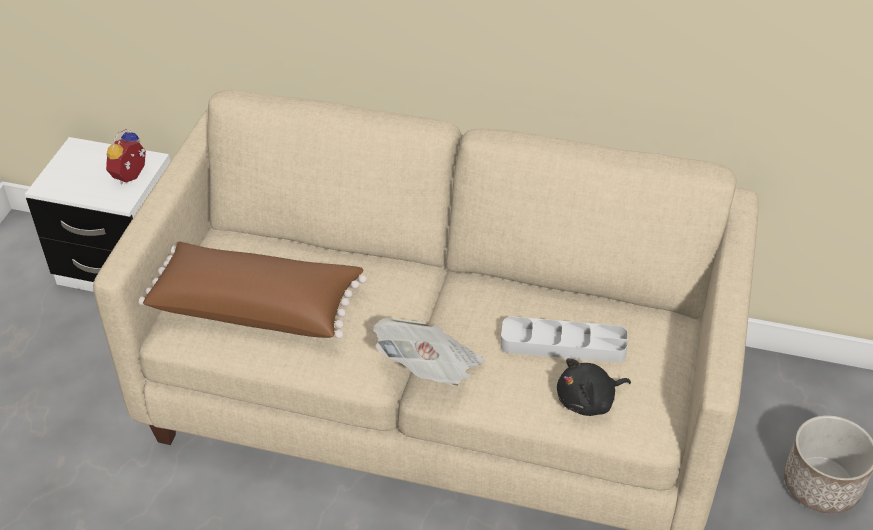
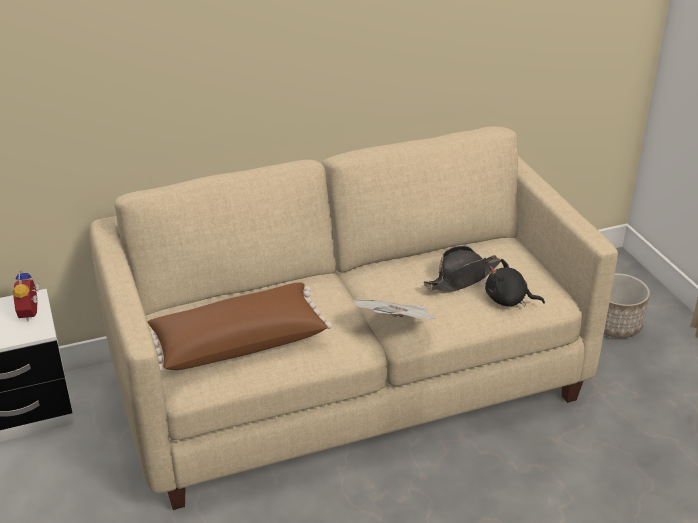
camera: 35 degrees left, 10 degrees down
grey tray [501,316,628,362] -> black hat [423,246,501,292]
black plush toy [557,358,631,416] -> black plush toy turned 75 degrees clockwise [485,259,545,307]

